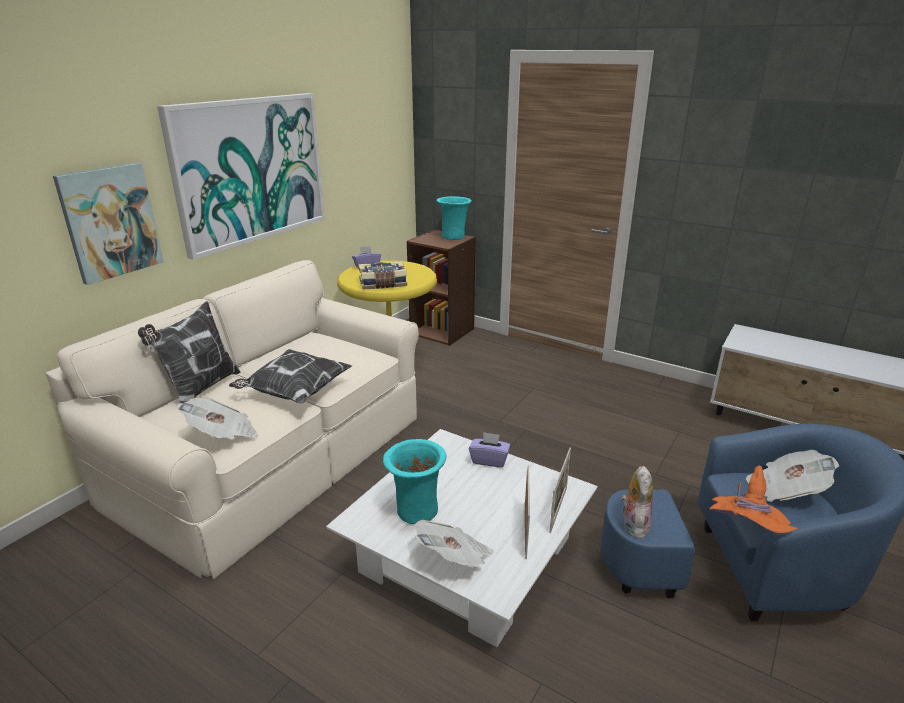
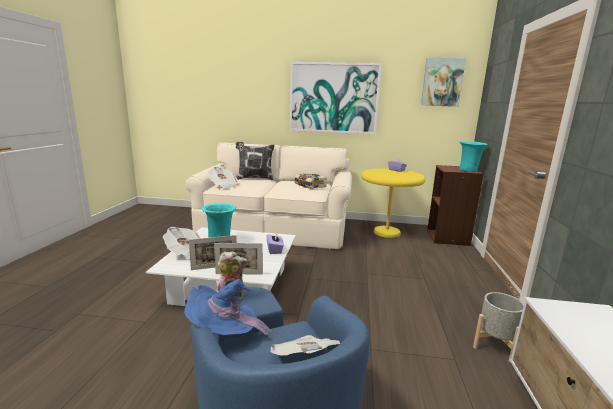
camera: 65 degrees right, 10 degrees down
picture [53,163,164,285] -> picture moved to [421,58,466,107]
pillow [229,349,352,404] -> none
book [359,261,407,289] -> book moved to [294,172,327,189]
orange hat [710,466,798,533] -> blue hat [184,279,272,340]
none -> grey planter [473,292,524,363]

